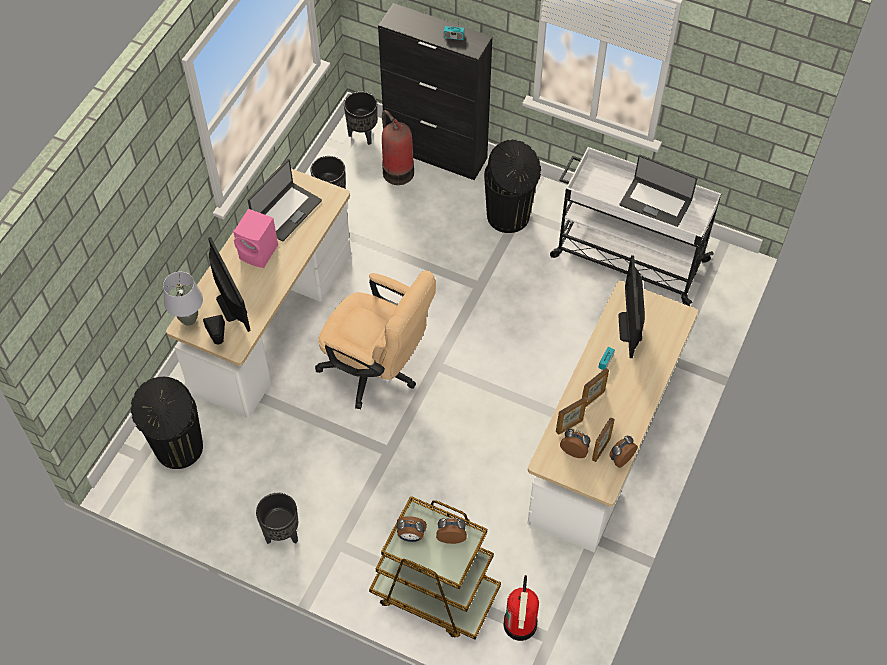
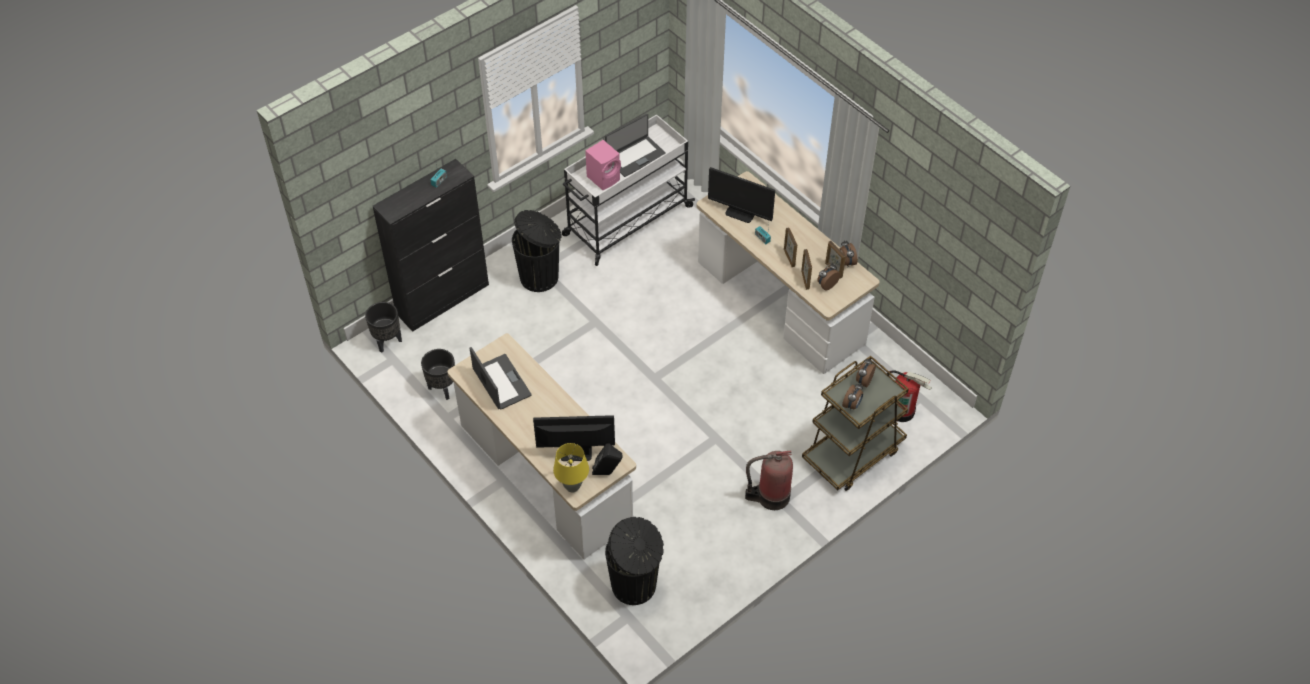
camera: 65 degrees left, 5 degrees down
grey table lamp [163,272,203,326] -> yellow table lamp [553,443,589,492]
pink speaker [233,209,278,268] -> pink speaker moved to [585,140,621,190]
black planter [256,493,298,544] -> none
beige office chair [315,271,436,409] -> none
fire extinguisher [382,110,414,185] -> fire extinguisher moved to [745,450,793,510]

